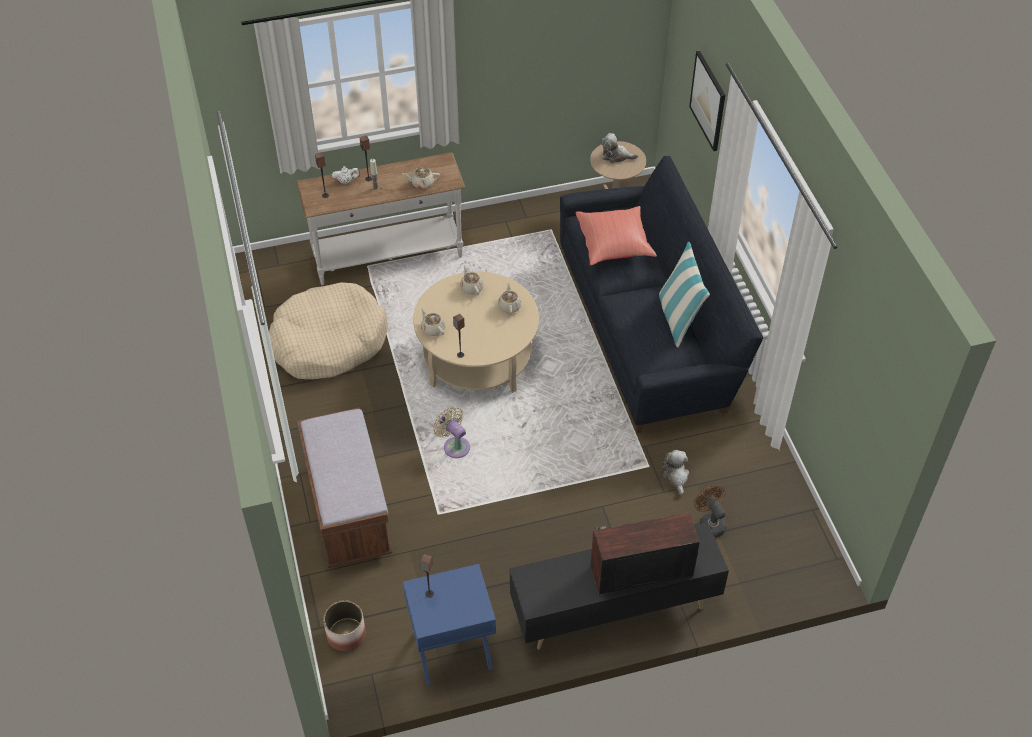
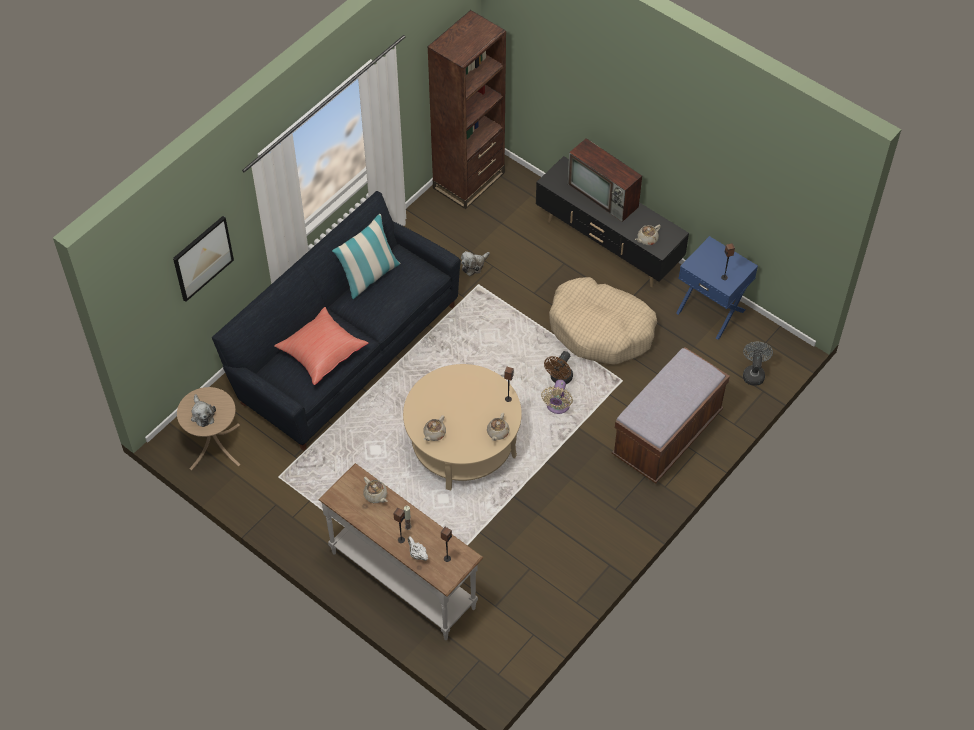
camera: 125 degrees left, 5 degrees up
beige dog bed [269,282,388,379] -> beige dog bed moved to [549,277,657,365]
planter [323,600,366,651] -> grey fan [743,342,773,386]
beige teapot [498,282,522,315] -> beige teapot moved to [635,225,661,245]
brown fan [694,485,726,538] -> brown fan moved to [544,351,573,384]
none -> brown bookcase [427,10,506,209]

